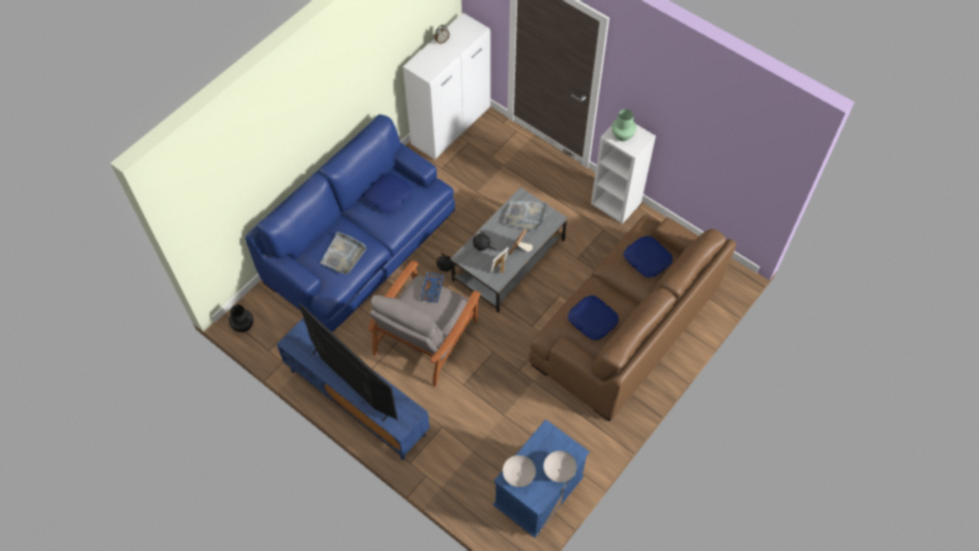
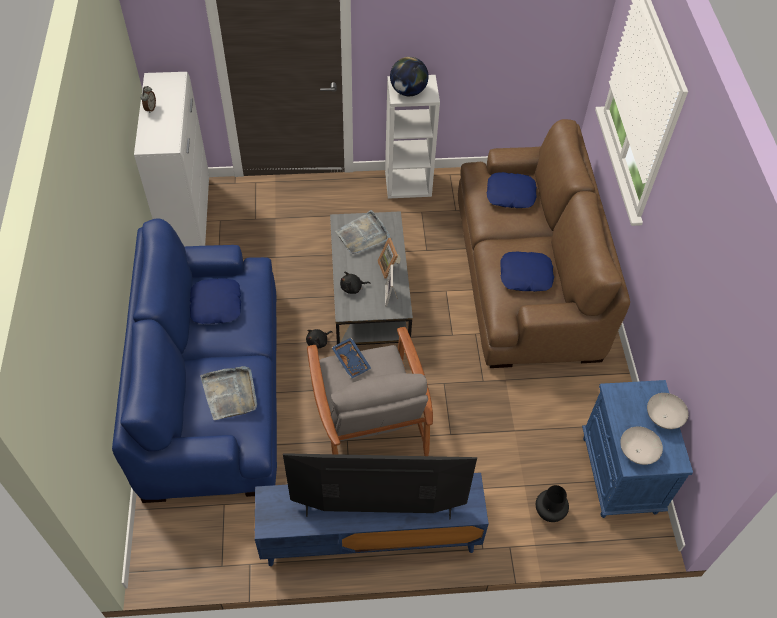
camera: 45 degrees left, 5 degrees down
black vase [229,305,254,332] -> black vase moved to [536,485,569,522]
green vase [612,109,636,141] -> globe [390,57,429,96]

